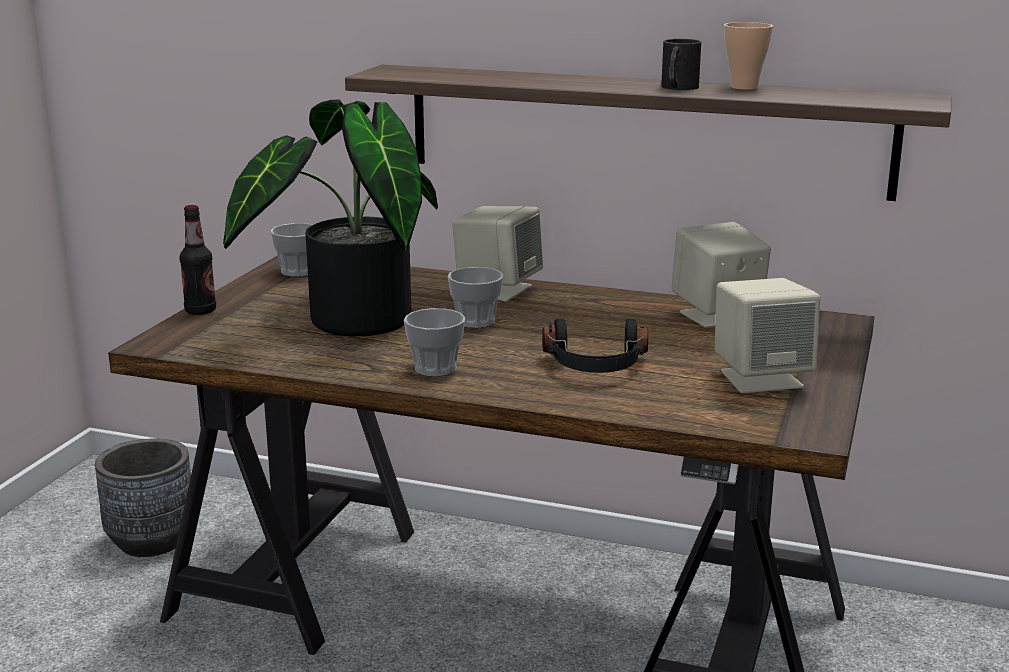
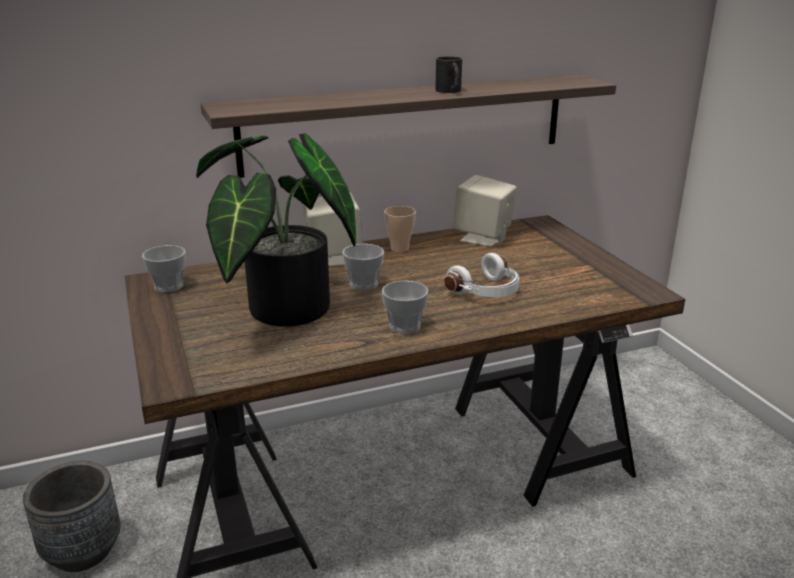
camera: 40 degrees left, 5 degrees up
bottle [179,205,216,315] -> none
black headphones [542,319,648,373] -> white headphones [444,253,519,297]
beige speaker [715,278,821,393] -> none
cup [724,22,773,90] -> cup moved to [384,206,416,252]

